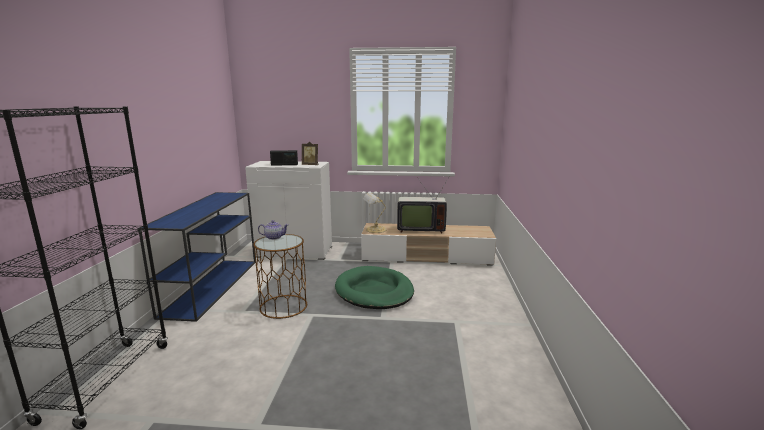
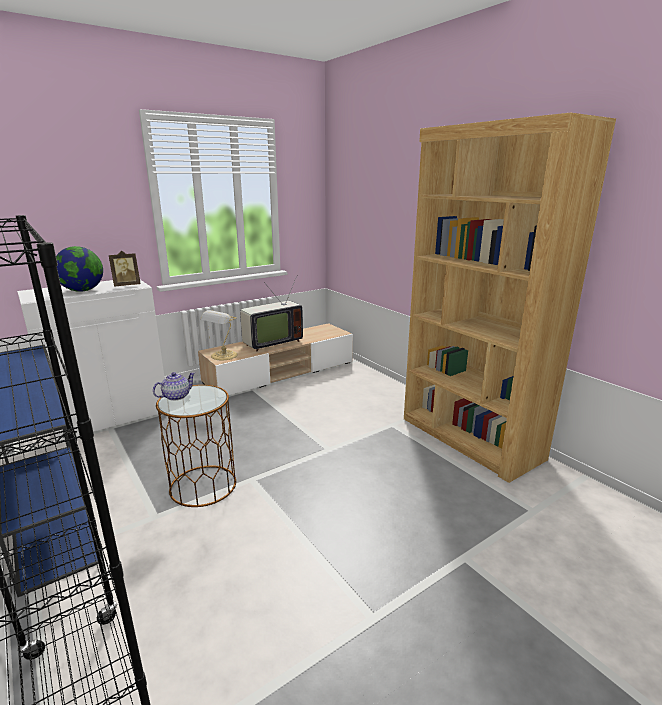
camera: 40 degrees left, 5 degrees up
radio [270,150,298,166] -> globe [56,246,103,292]
green dog bed [335,266,414,309] -> none
none -> brown bookcase [404,113,616,483]

